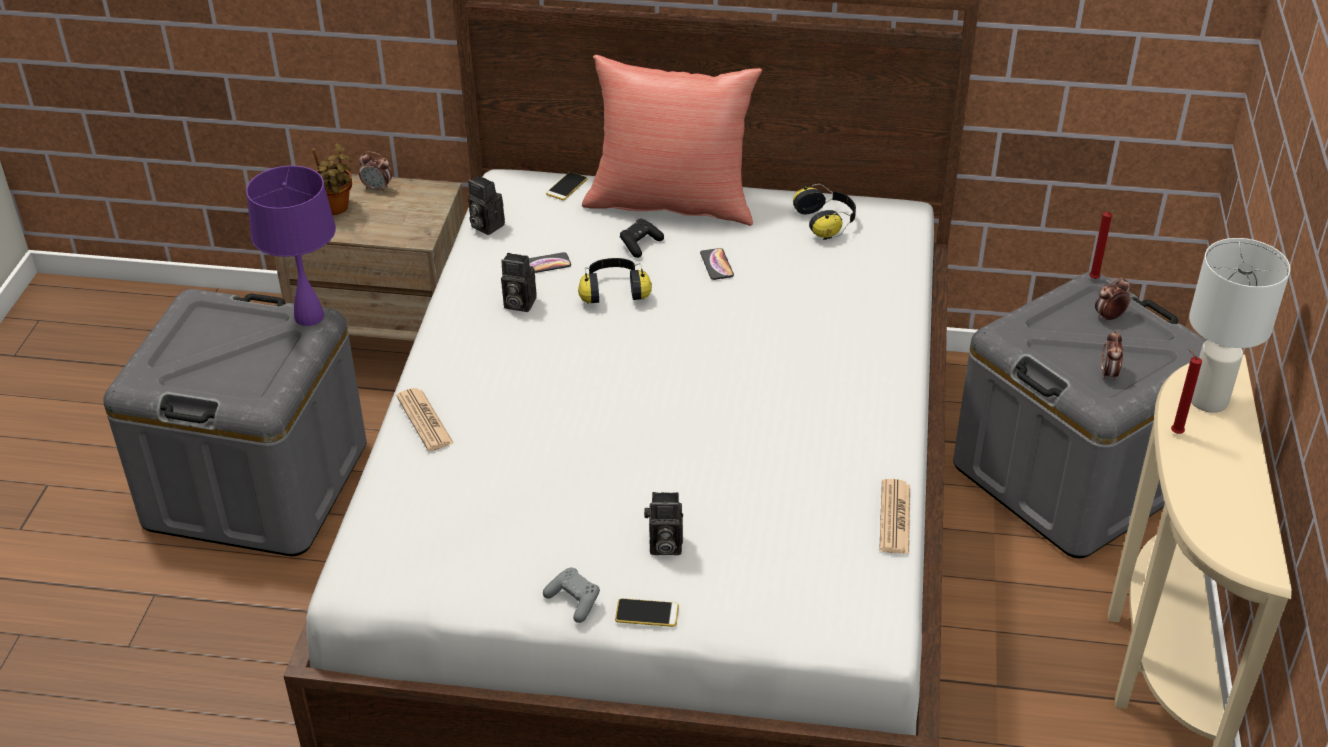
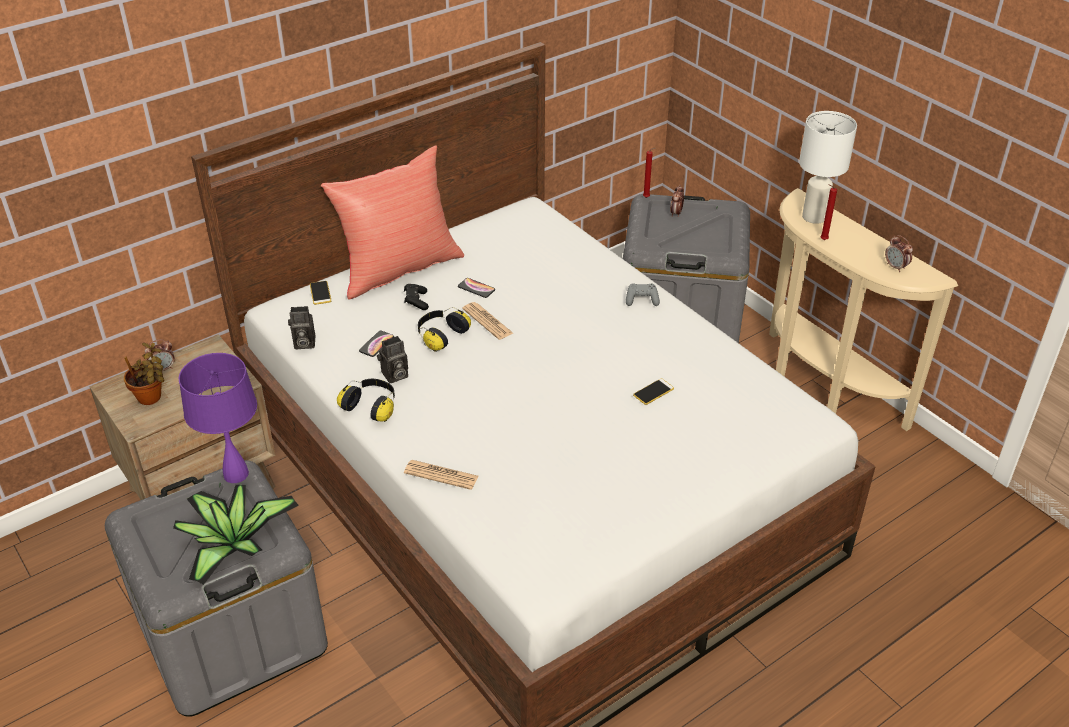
camera: 45 degrees left, 0 degrees up
grey game controller [543,568,600,623] -> grey game controller moved to [626,284,660,306]
phone [615,598,679,627] -> phone moved to [633,379,674,405]
camera [644,492,683,555] -> none
headphones [793,184,856,240] -> headphones moved to [337,379,395,422]
newspaper [879,479,910,554] -> newspaper moved to [462,302,513,340]
alarm clock [1101,330,1123,381] -> alarm clock moved to [885,235,913,272]
none -> potted plant [173,485,299,585]

